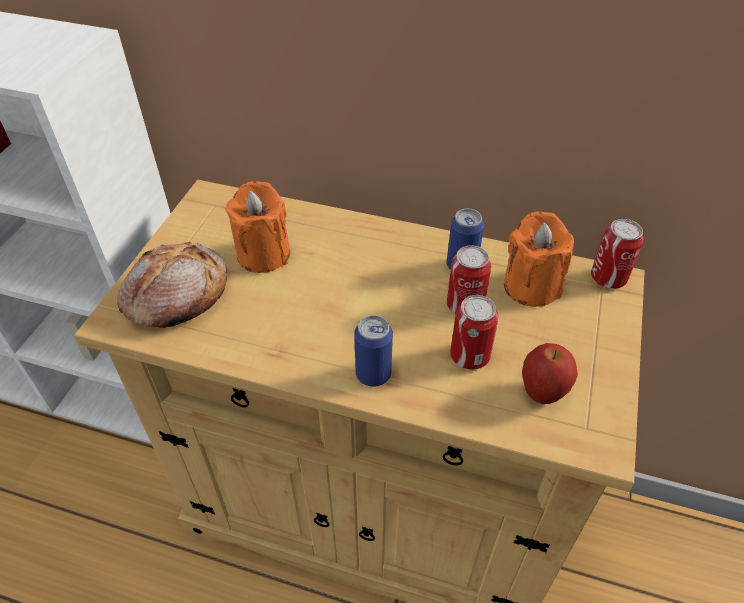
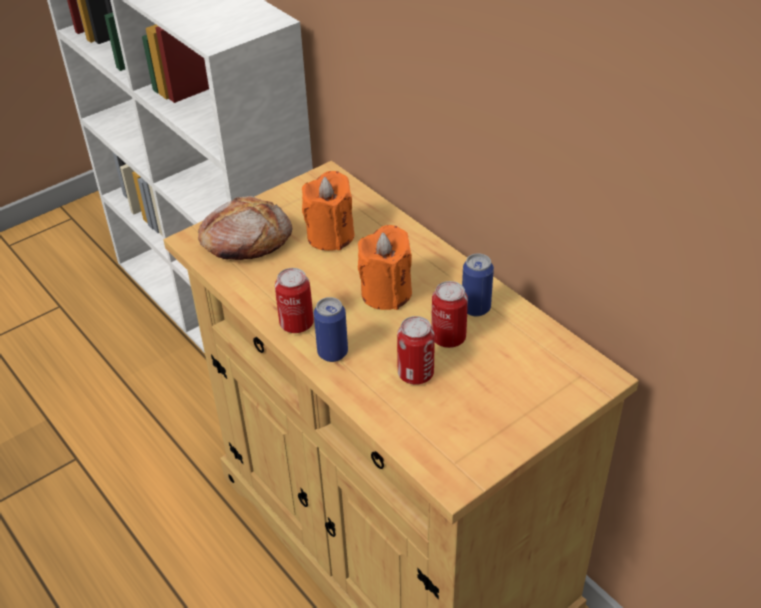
camera: 35 degrees right, 5 degrees down
orange candle [504,211,574,307] -> orange candle moved to [358,225,412,310]
apple [522,343,578,404] -> none
can [591,219,644,289] -> can moved to [275,268,314,333]

